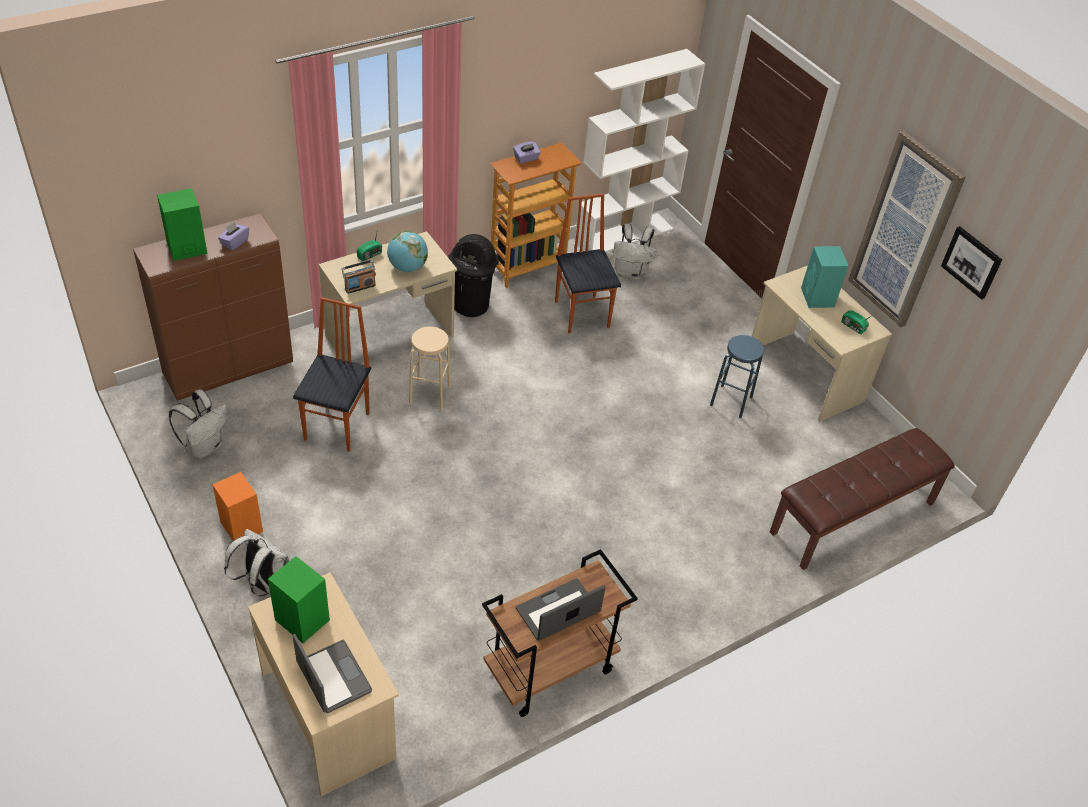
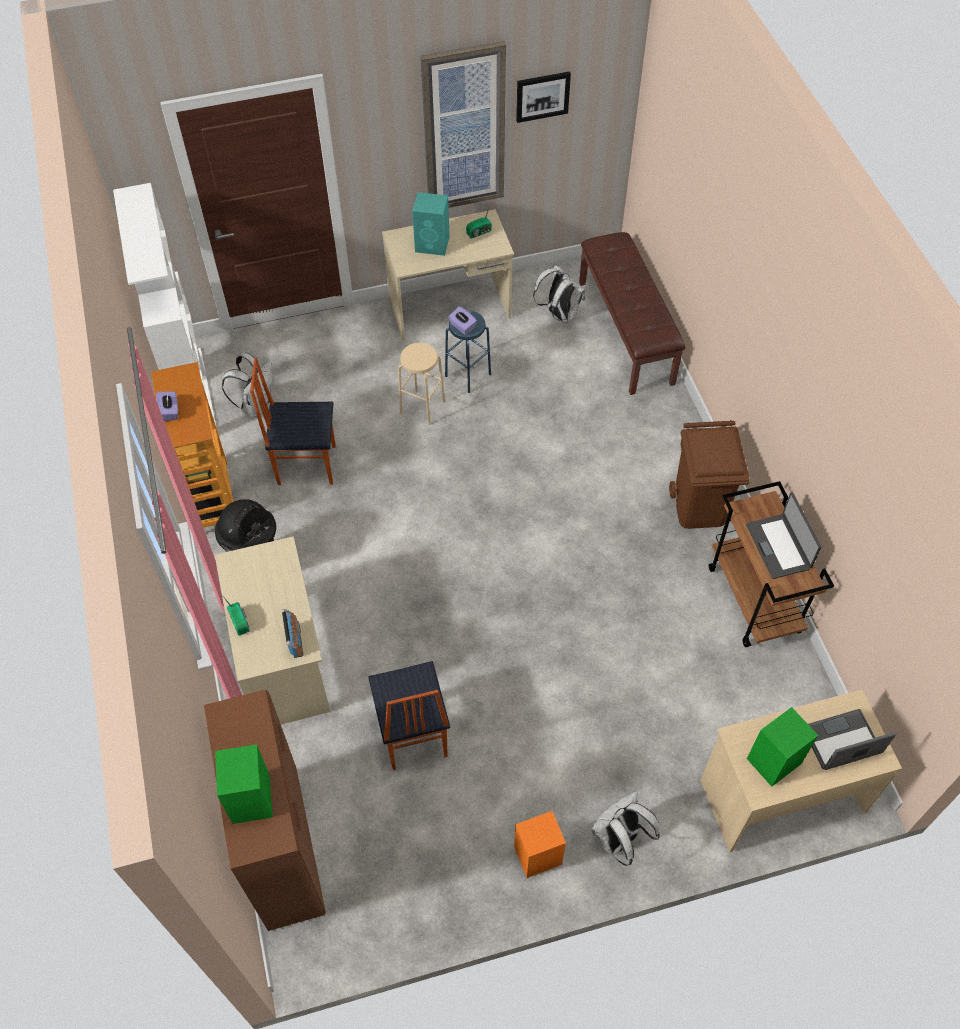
camera: 70 degrees left, 10 degrees up
white backpack [169,389,227,459] -> white backpack moved to [533,265,585,323]
purple tissue box [218,222,249,251] -> purple tissue box moved to [448,306,477,335]
chair [293,297,371,452] -> chair turned 135 degrees counterclockwise [368,661,450,770]
globe [387,231,428,272] -> none
beige stool [409,326,451,410] -> beige stool moved to [398,343,445,425]
none -> brown trash can [669,420,750,529]

